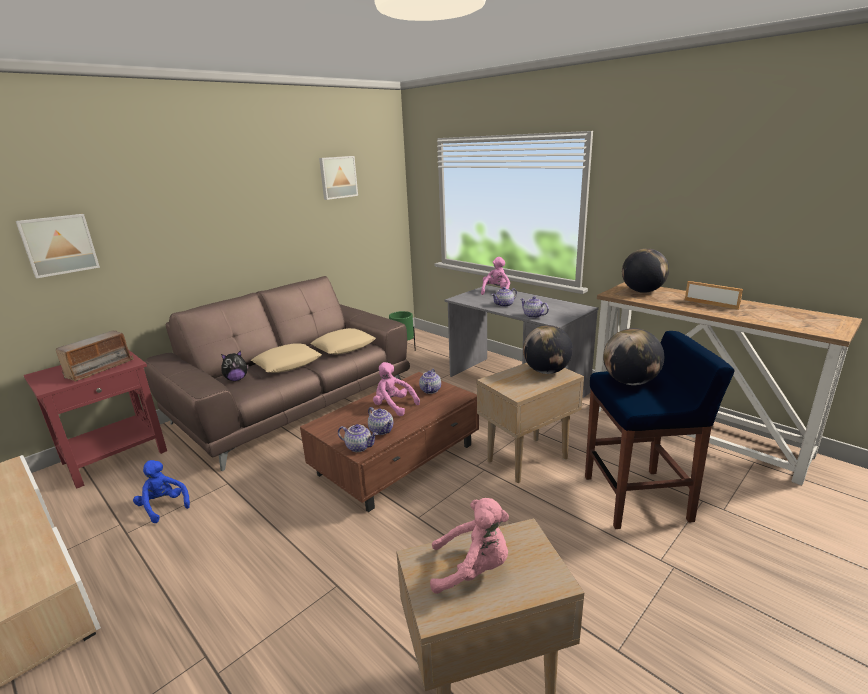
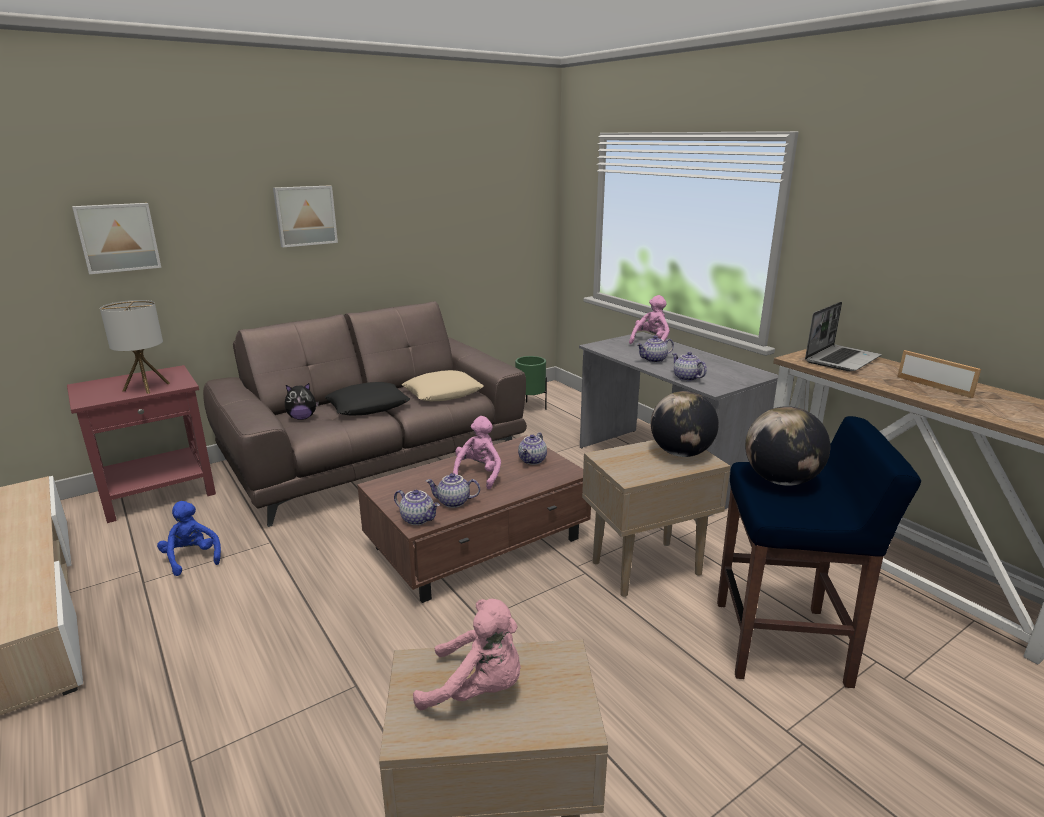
camera: 10 degrees right, 0 degrees up
radio [56,331,134,382] -> table lamp [100,300,170,394]
beige pillow [251,343,322,373] -> black pillow [325,382,410,416]
picture [319,156,358,200] -> picture moved to [273,185,338,247]
teapot [368,407,393,435] -> teapot turned 120 degrees clockwise [426,473,480,508]
pink plush toy [373,362,420,416] -> pink plush toy turned 60 degrees clockwise [453,416,501,489]
globe [622,248,669,293] -> laptop [805,302,882,371]

